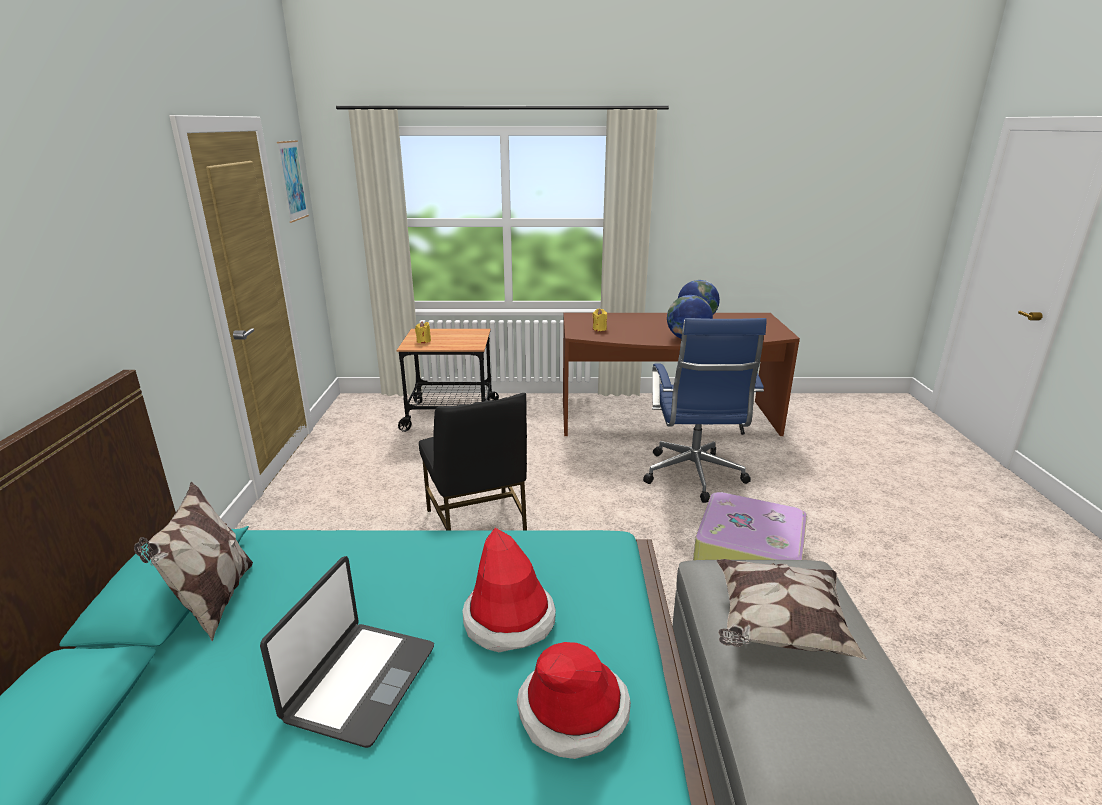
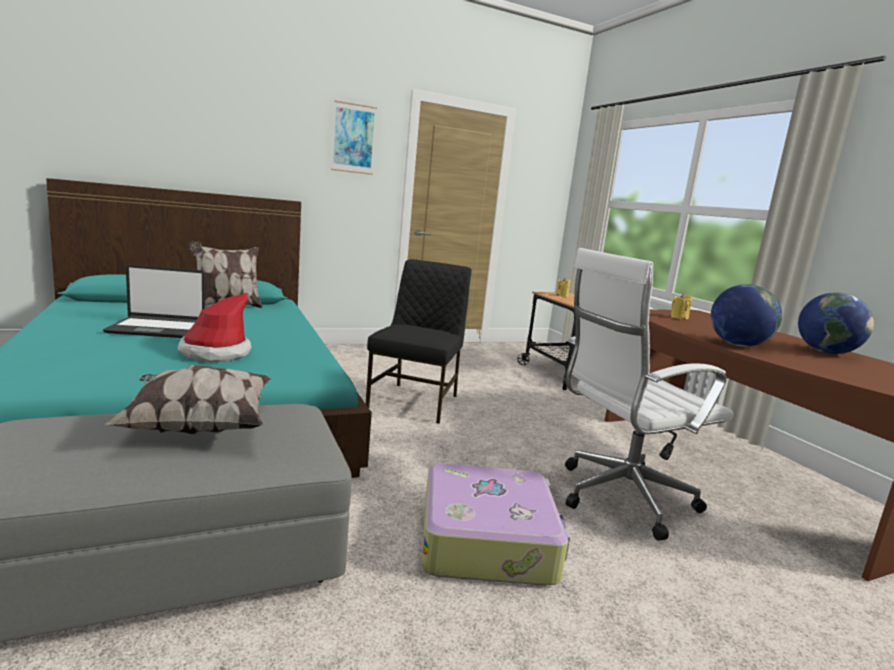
camera: 65 degrees right, 10 degrees down
picture [277,140,309,223] -> picture moved to [331,100,377,175]
black chair [419,393,527,530] -> black chair turned 150 degrees clockwise [366,259,472,424]
hat [517,642,631,759] -> none
blue office chair [643,318,767,503] -> white office chair [565,248,734,541]

